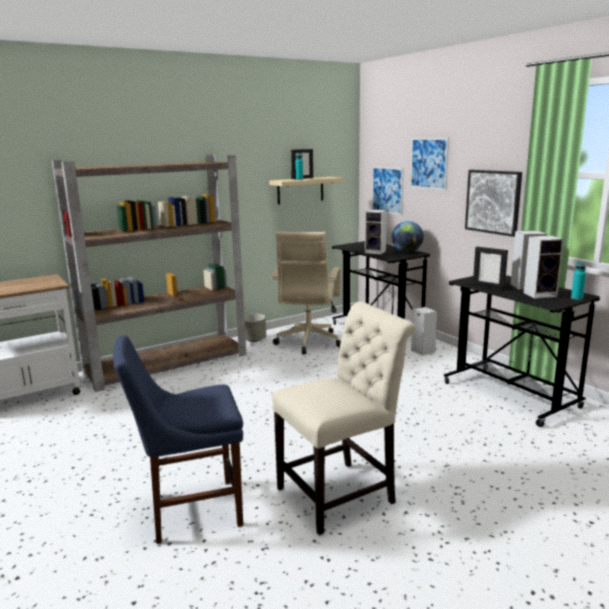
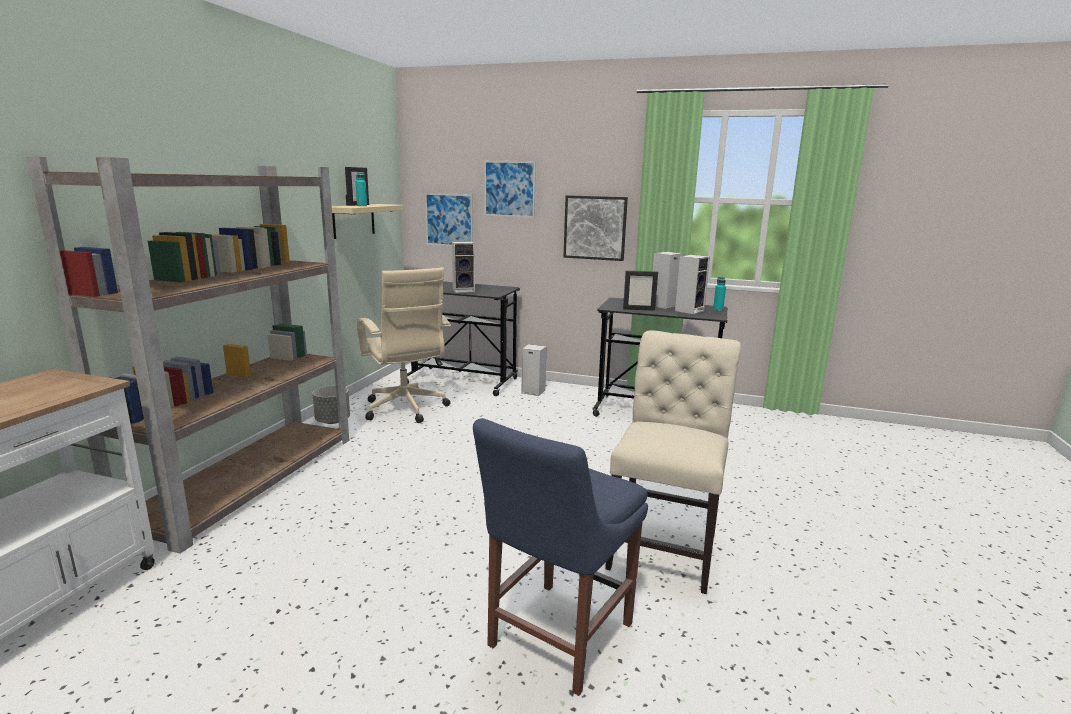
camera: 40 degrees left, 0 degrees up
globe [392,221,424,253] -> none

